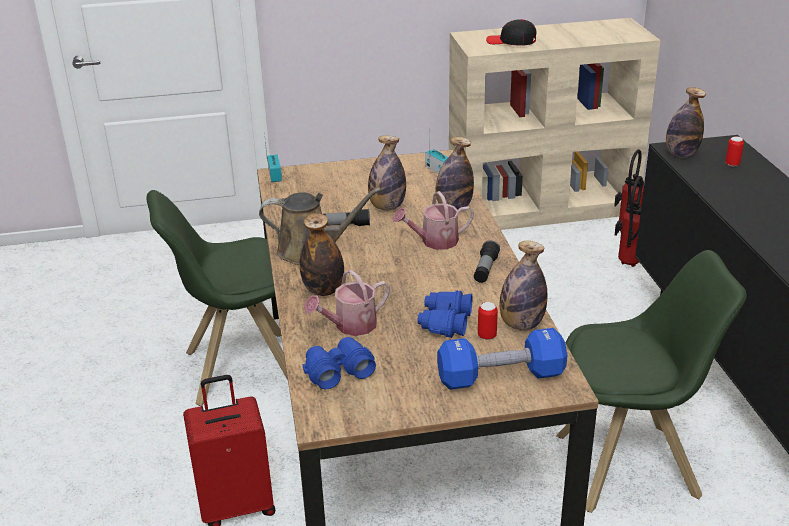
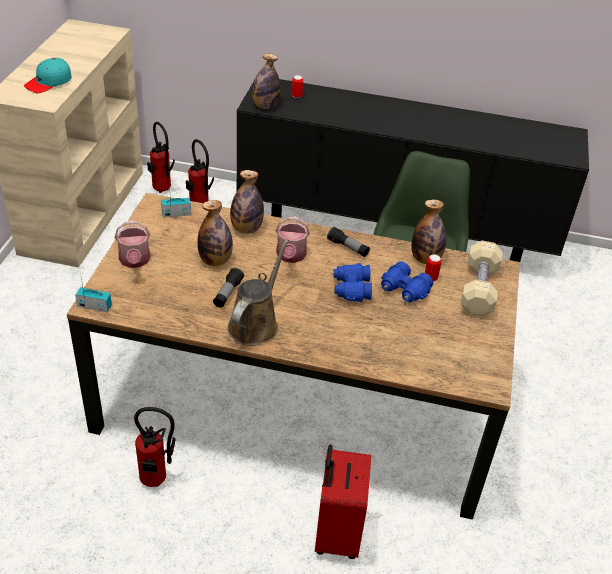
camera: 70 degrees left, 10 degrees up
green chair [146,190,288,406] -> fire extinguisher [134,407,175,487]
bottle [300,213,344,296] -> none
blue binoculars [302,337,376,389] -> blue binoculars moved to [333,263,372,302]
watering can [304,270,390,336] -> watering can moved to [115,220,150,268]
blue dumbbell [437,328,567,390] -> beige dumbbell [461,241,503,316]
black cap [486,19,537,46] -> turquoise cap [24,58,72,93]

